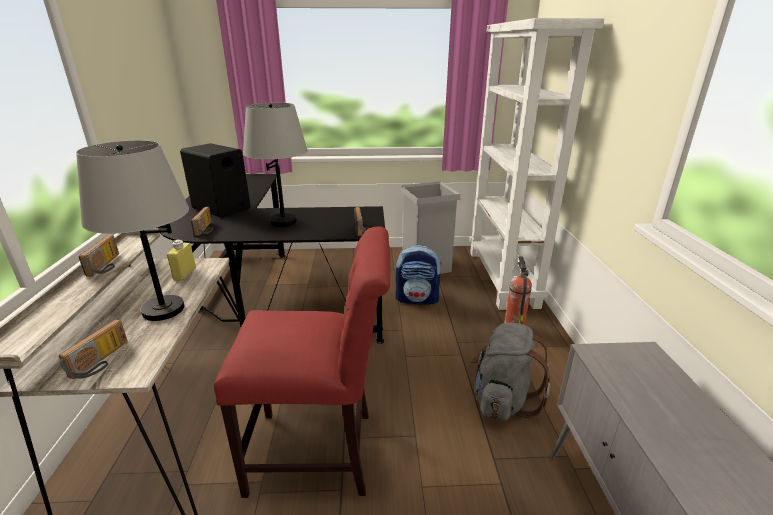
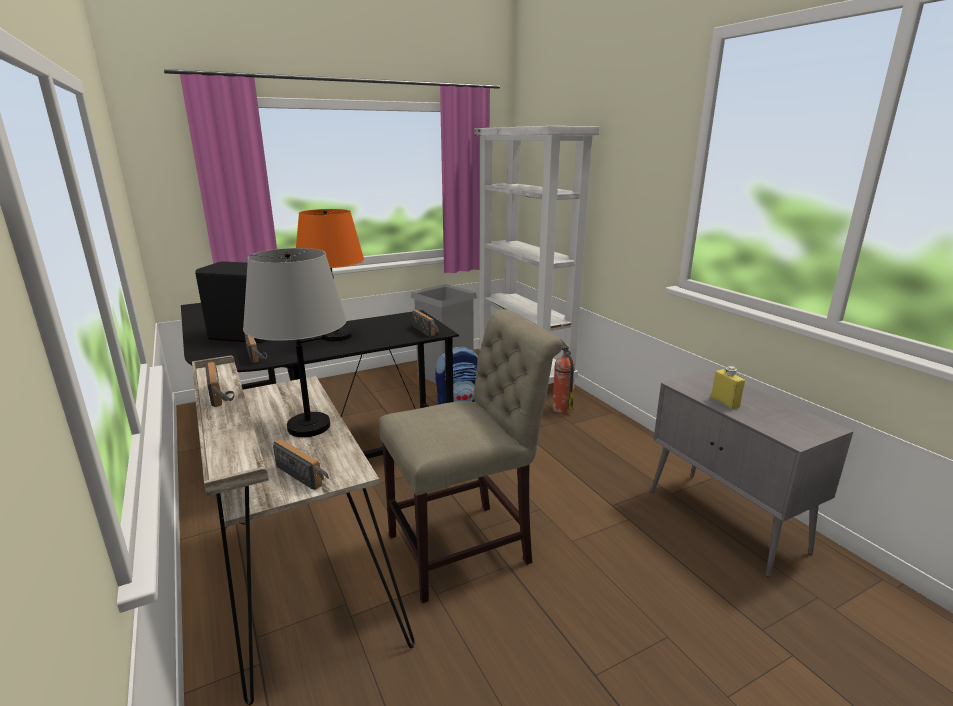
camera: 25 degrees left, 5 degrees down
radio [59,319,128,379] -> radio turned 45 degrees counterclockwise [273,439,329,490]
yellow bottle [167,240,196,281] -> yellow bottle moved to [711,366,745,409]
red chair [214,226,390,498] -> beige chair [379,309,563,603]
grey table lamp [243,103,308,227] -> orange table lamp [296,209,364,341]
grey backpack [471,323,550,421] -> none

